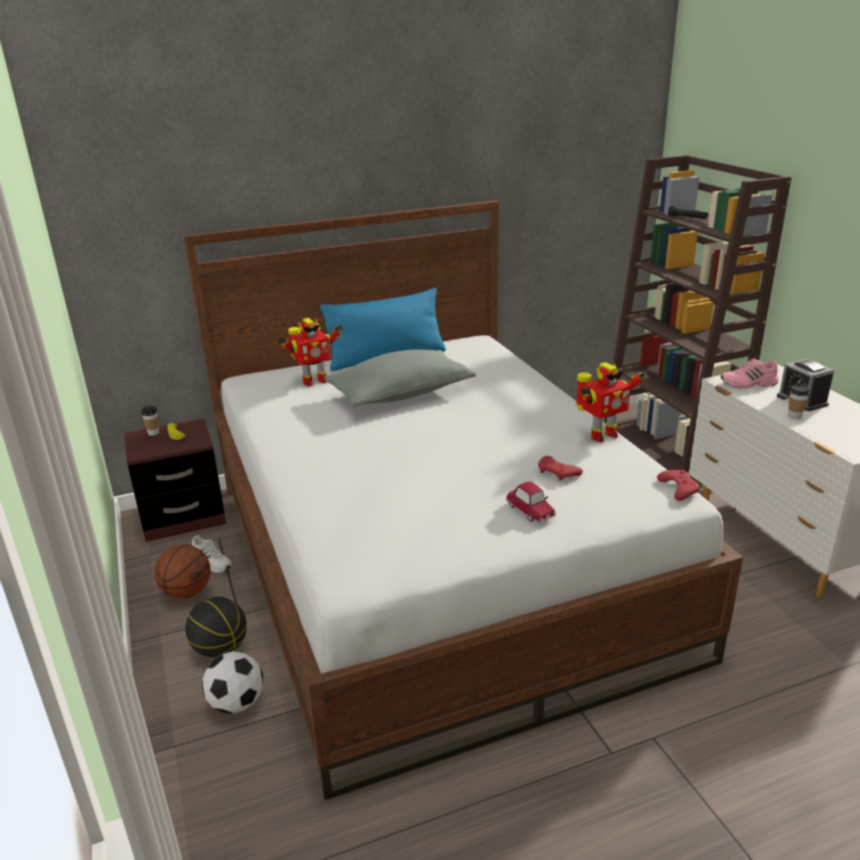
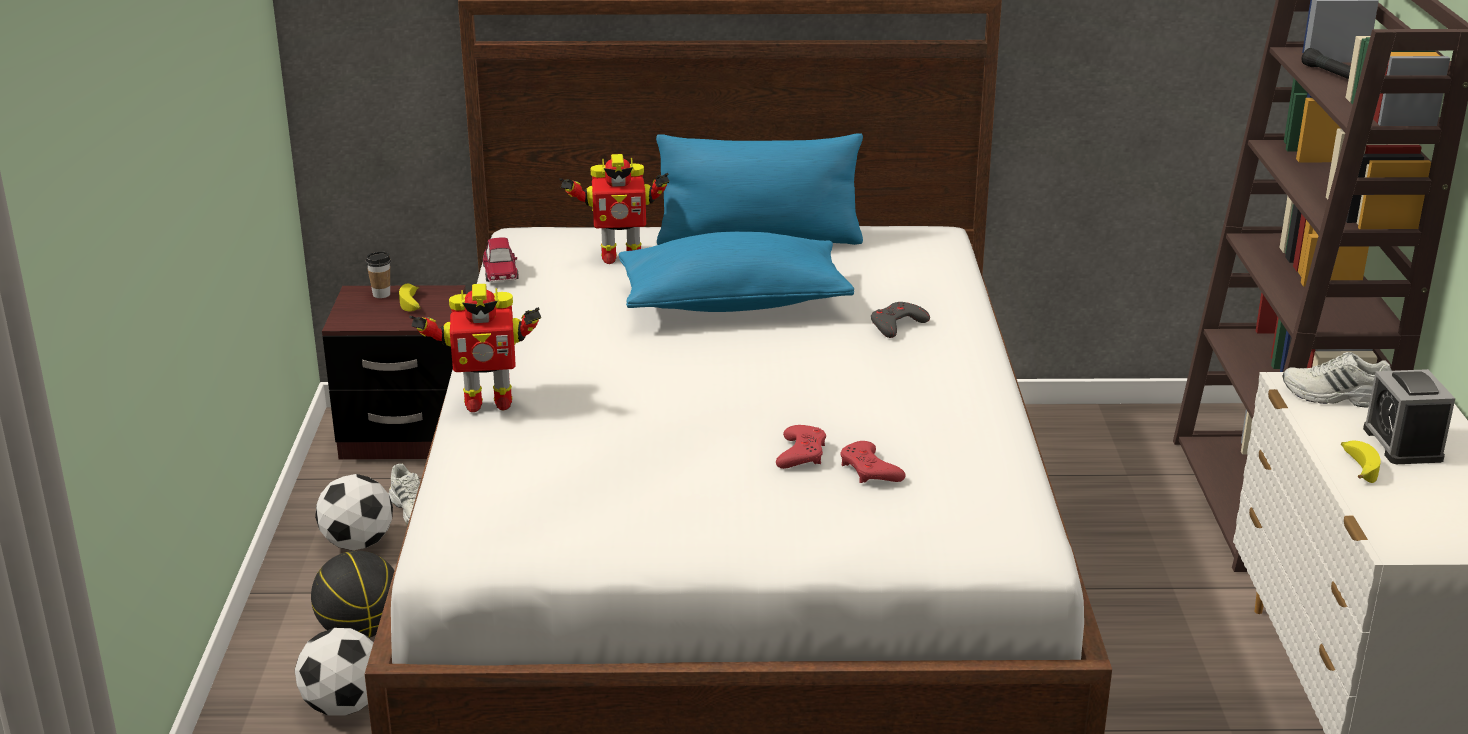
camera: 20 degrees right, 0 degrees up
basketball [154,544,211,599] -> football [315,474,393,550]
grey pillow [324,349,476,407] -> blue pillow [618,232,854,312]
toy car [506,482,556,522] -> toy car moved to [483,238,519,282]
toy robot [576,362,648,442] -> toy robot moved to [409,284,541,412]
red game controller [657,470,700,501] -> red game controller moved to [776,425,826,469]
pink shoe [721,358,779,388] -> white shoe [1283,352,1391,408]
cup [788,384,810,419] -> banana [1341,440,1381,483]
none -> grey game controller [871,302,930,338]

